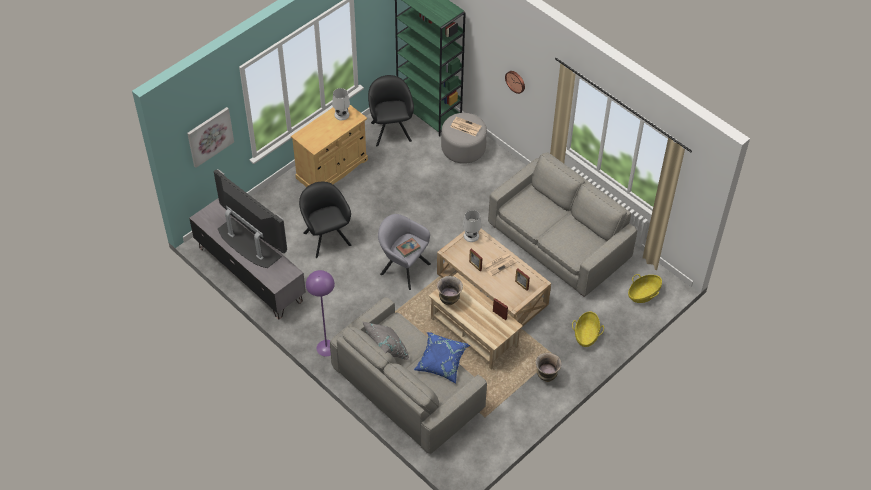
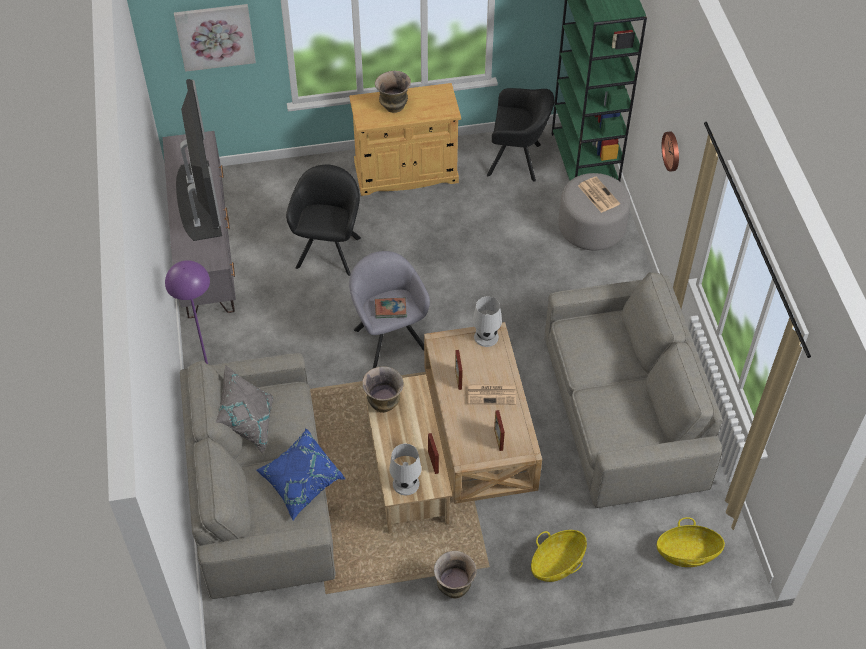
camera: 35 degrees right, 0 degrees up
white table lamp [332,88,350,120] -> white table lamp moved to [389,444,422,495]
black armchair [368,75,414,146] -> black armchair turned 75 degrees clockwise [487,88,554,182]
none -> vase [375,71,411,113]

